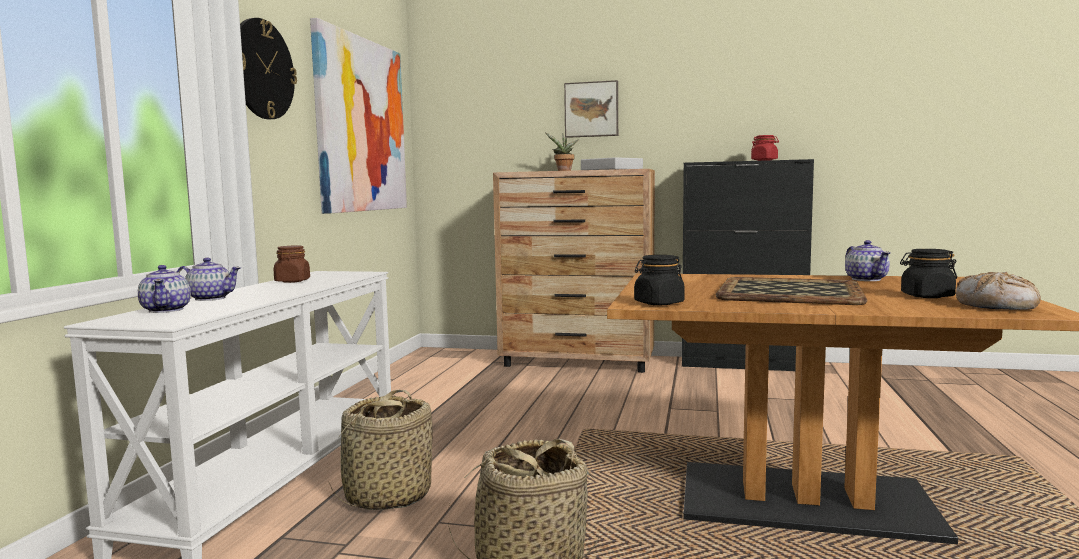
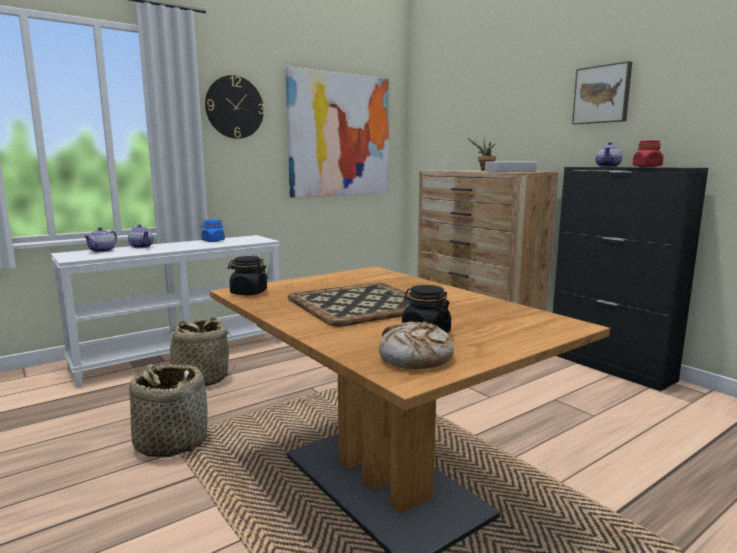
camera: 40 degrees right, 5 degrees up
brown jar [274,246,310,283] -> blue jar [201,219,225,242]
picture [564,80,618,138] -> picture moved to [572,61,632,124]
teapot [845,240,890,281] -> teapot moved to [595,142,622,167]

